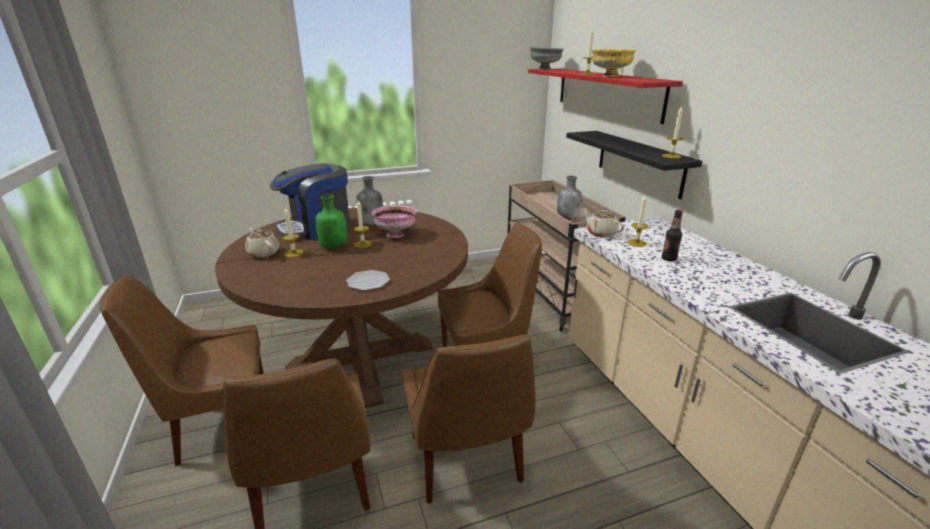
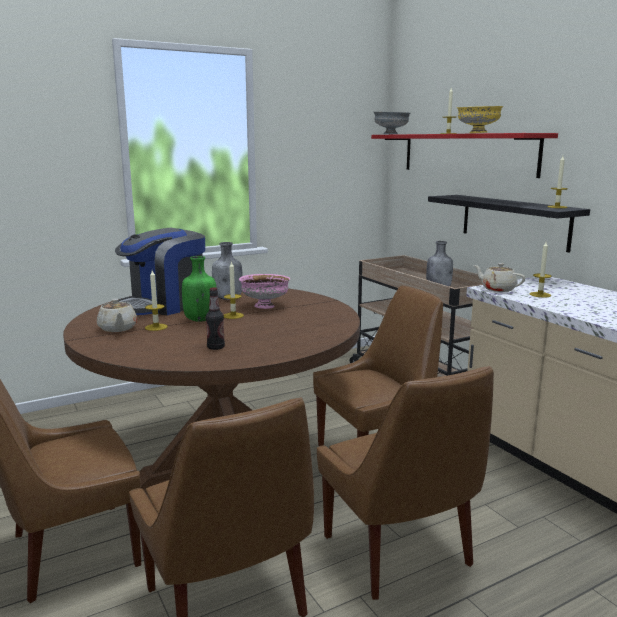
camera: 10 degrees left, 10 degrees down
beige teapot [245,228,280,258] -> beige teapot turned 150 degrees counterclockwise [97,299,137,332]
plate [346,270,390,291] -> none
bottle [662,210,683,261] -> bottle moved to [206,287,225,350]

